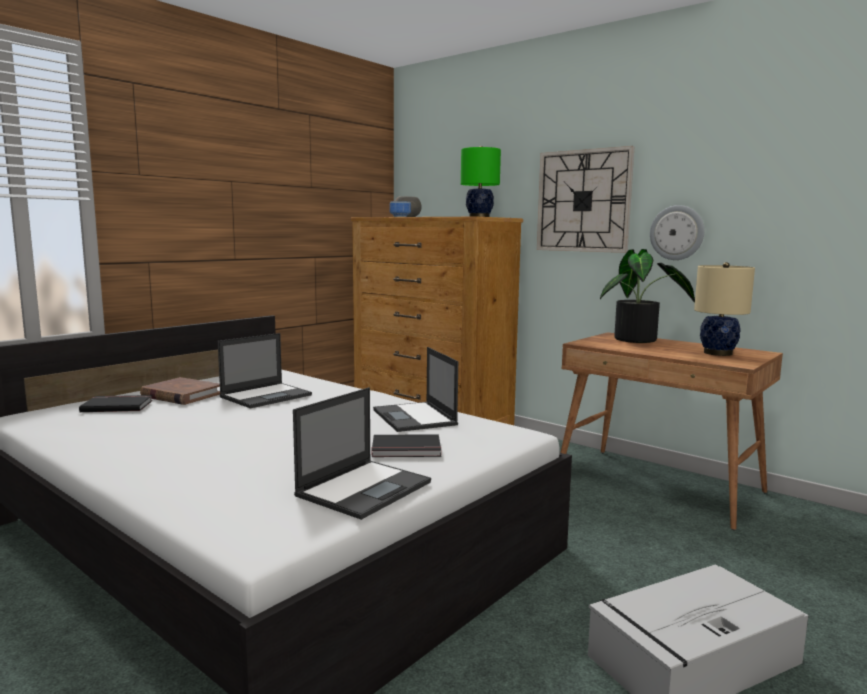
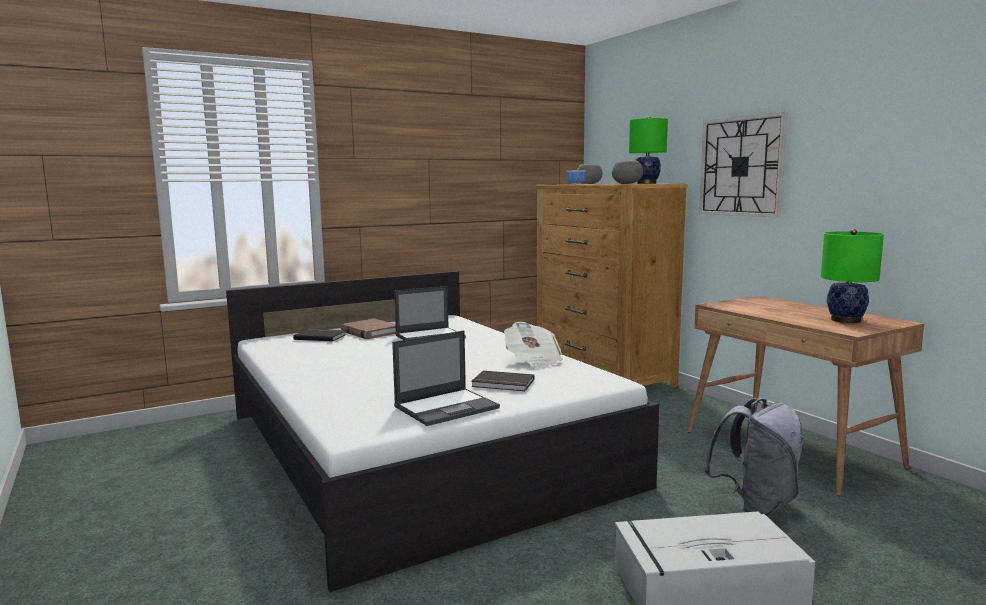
camera: 20 degrees right, 0 degrees up
laptop [373,347,458,432] -> newspaper [504,322,563,370]
potted plant [600,249,695,343] -> none
wall clock [650,205,704,260] -> none
beige table lamp [694,262,755,356] -> green table lamp [821,229,884,323]
none -> grey bowl [612,161,643,184]
none -> grey backpack [703,398,804,516]

